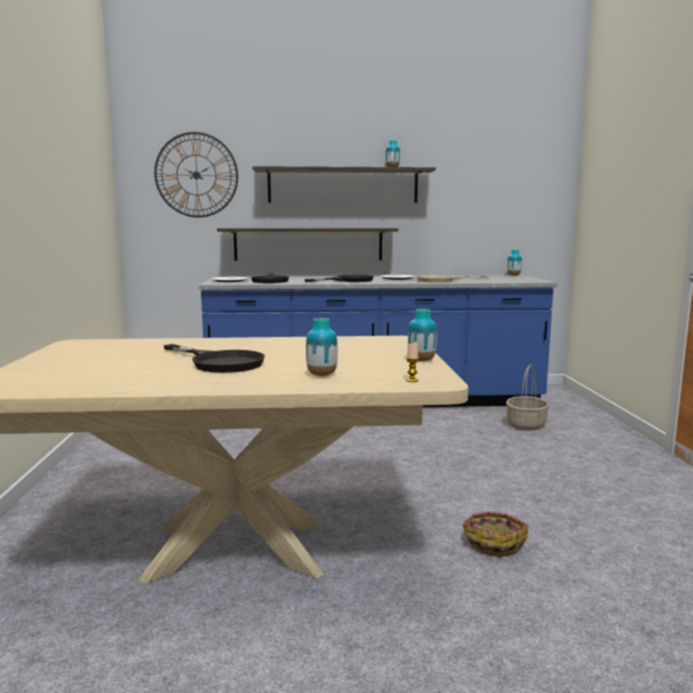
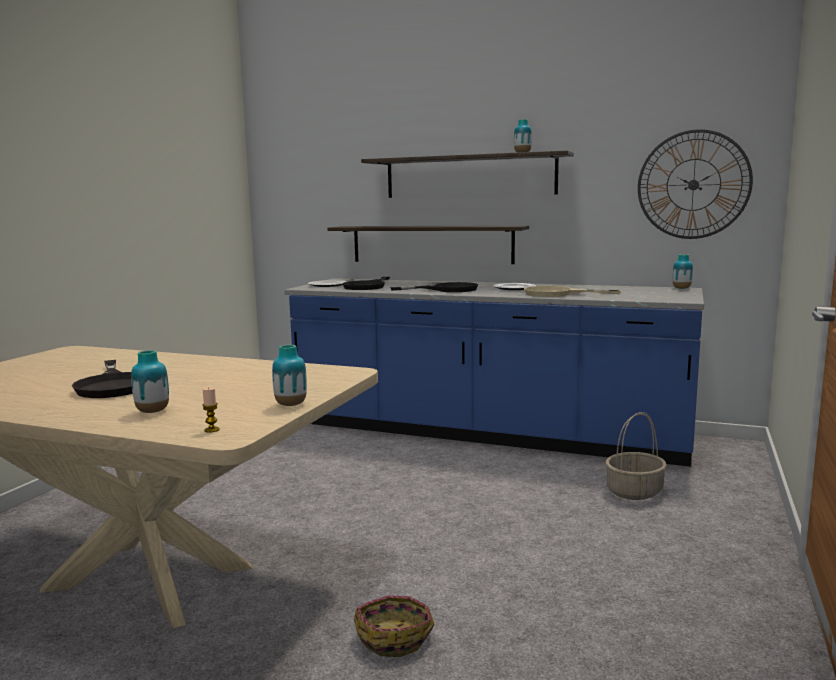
camera: 25 degrees right, 0 degrees up
wall clock [154,132,238,218] -> wall clock moved to [638,129,753,239]

